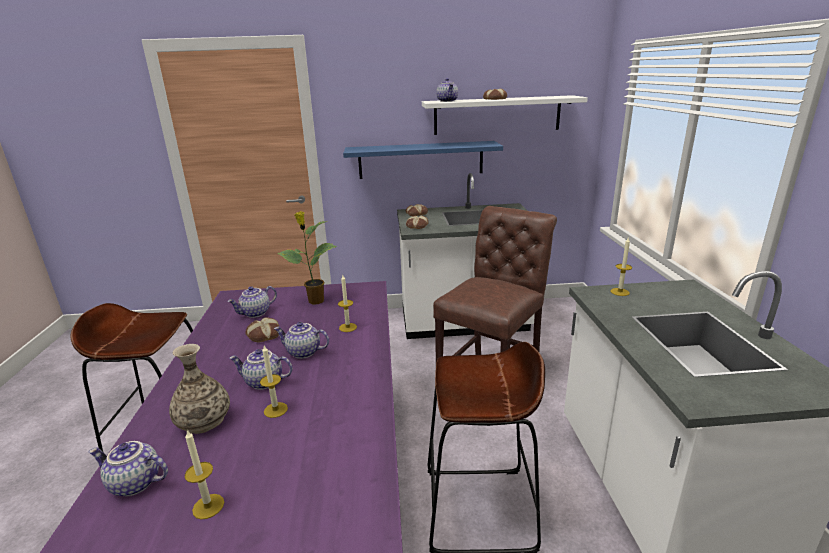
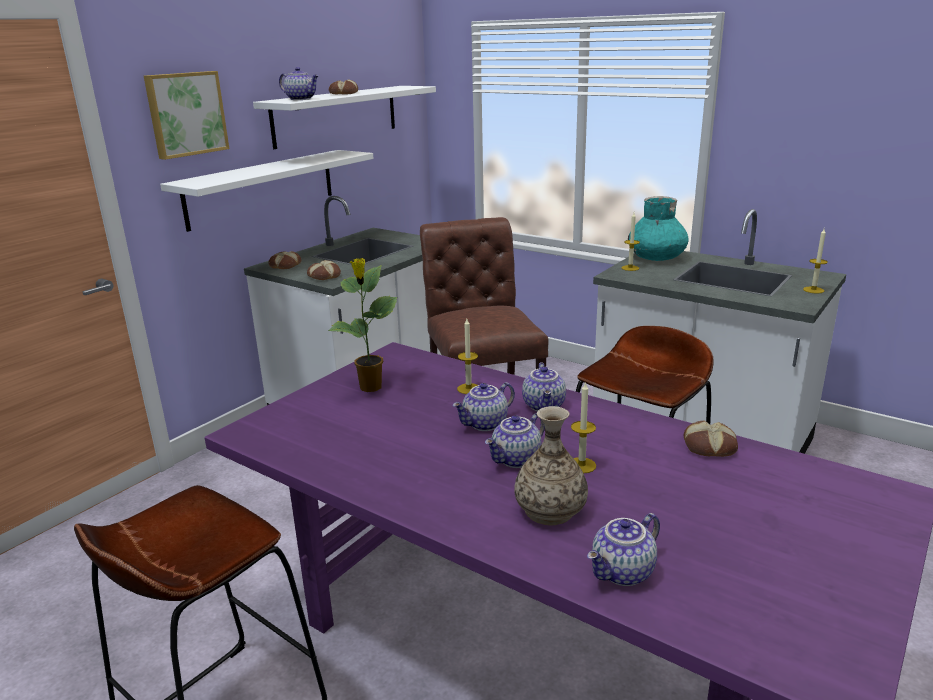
camera: 50 degrees left, 0 degrees up
candle [185,430,224,519] -> candle moved to [803,229,828,293]
teapot [227,286,277,318] -> teapot moved to [522,362,566,411]
bread [245,317,280,342] -> bread moved to [684,421,738,457]
blue shelf [343,141,503,179] -> white shelf [160,150,374,232]
none -> picture [144,71,229,160]
none -> turquoise vase [628,196,689,261]

